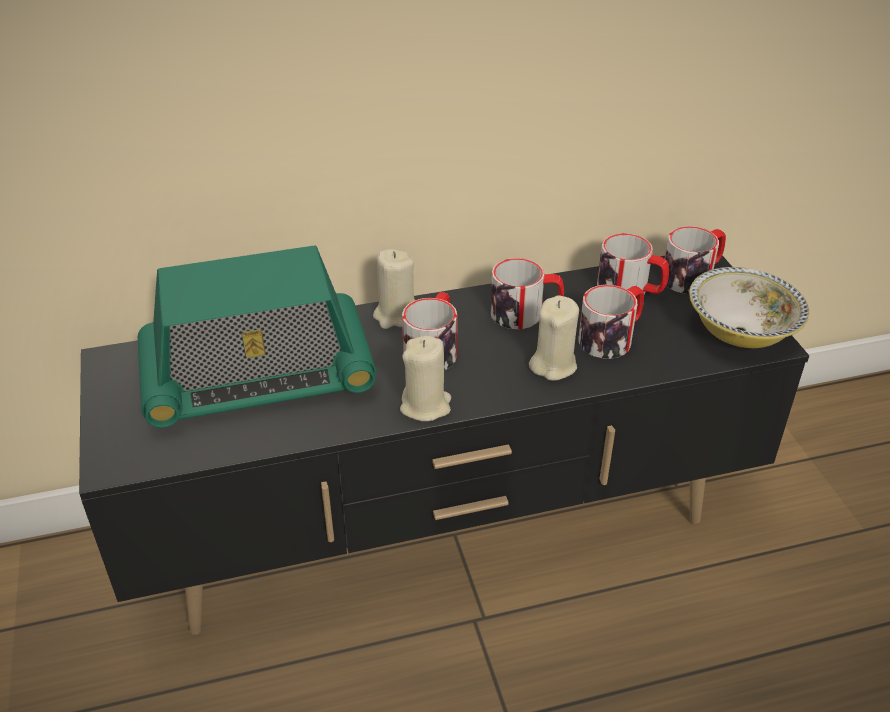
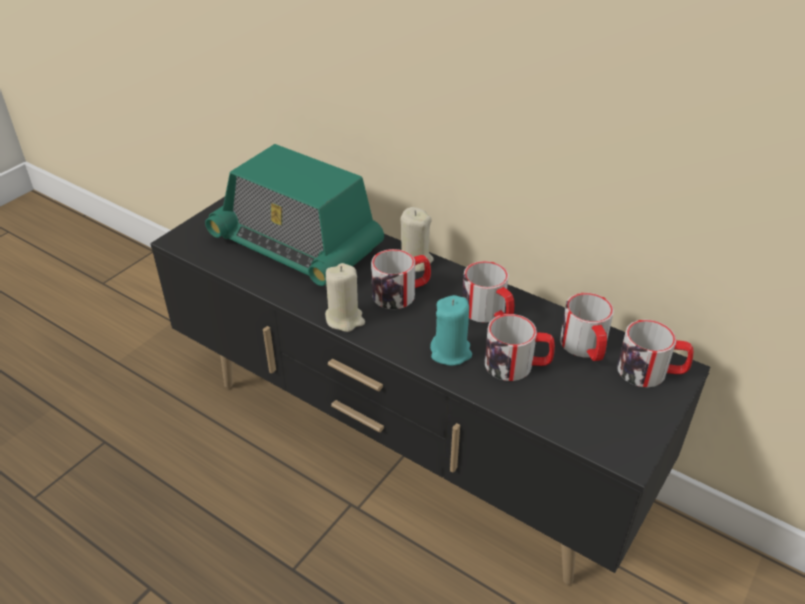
camera: 50 degrees right, 0 degrees up
beige candle [529,295,579,381] -> turquoise candle [430,295,472,366]
bowl [689,267,809,348] -> none

